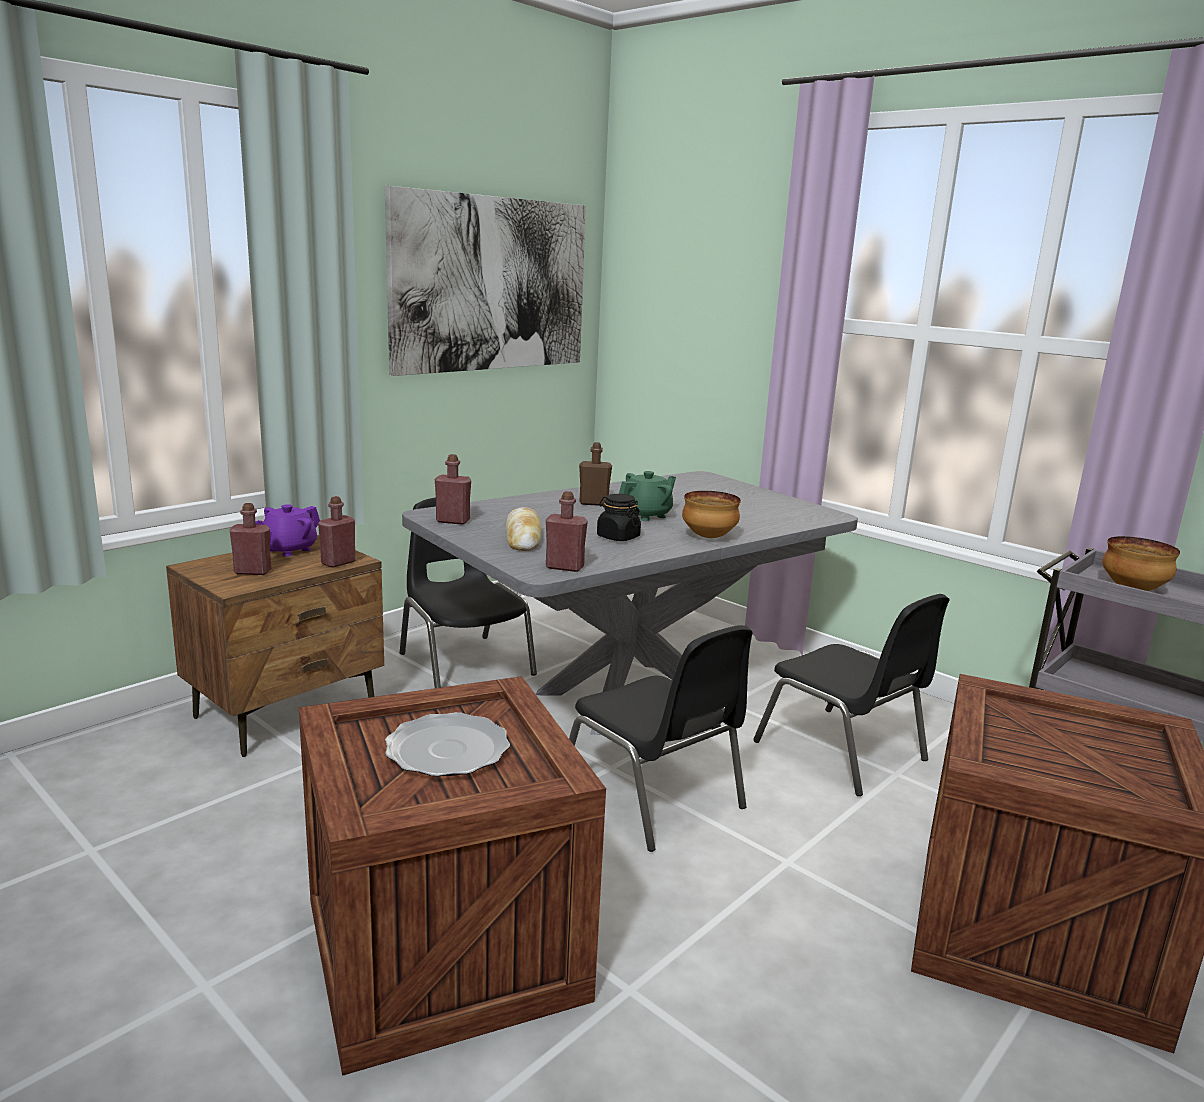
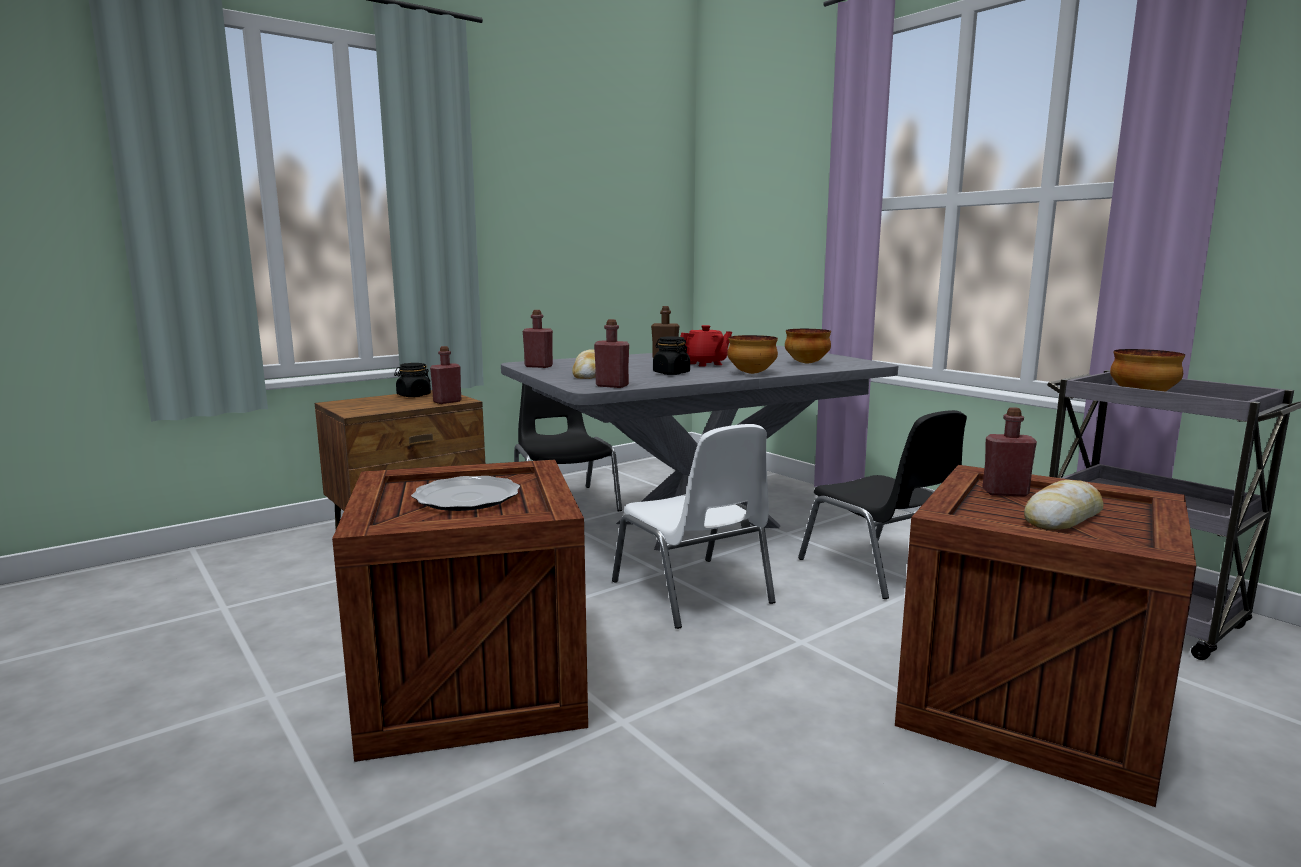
camera: 10 degrees right, 5 degrees down
red bottle [229,503,271,575] -> red bottle moved to [982,407,1037,497]
purple teapot [255,504,320,557] -> black jar [394,363,431,397]
picture [385,186,586,376] -> none
black chair [569,625,752,852] -> white chair [612,424,776,629]
green teapot [619,471,676,521] -> red teapot [680,325,732,367]
none -> bowl [785,329,831,364]
none -> bread [1024,480,1104,531]

